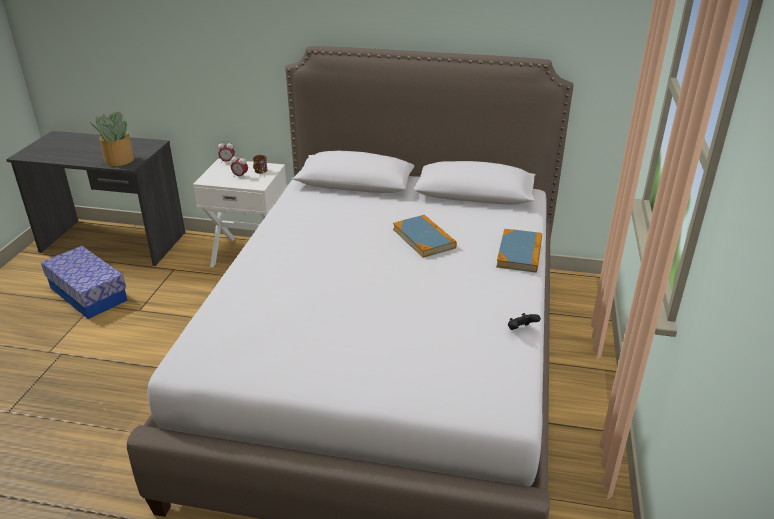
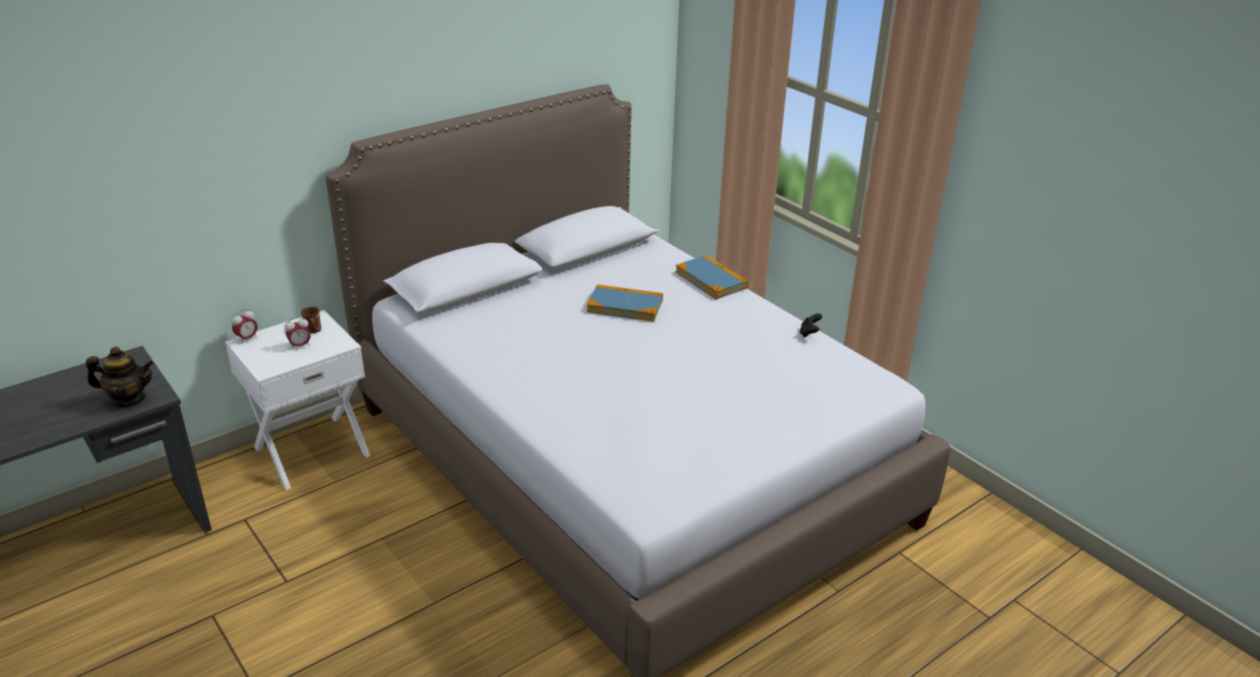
camera: 50 degrees left, 0 degrees up
storage box [41,246,128,319] -> none
potted plant [90,111,134,166] -> teapot [86,347,154,407]

